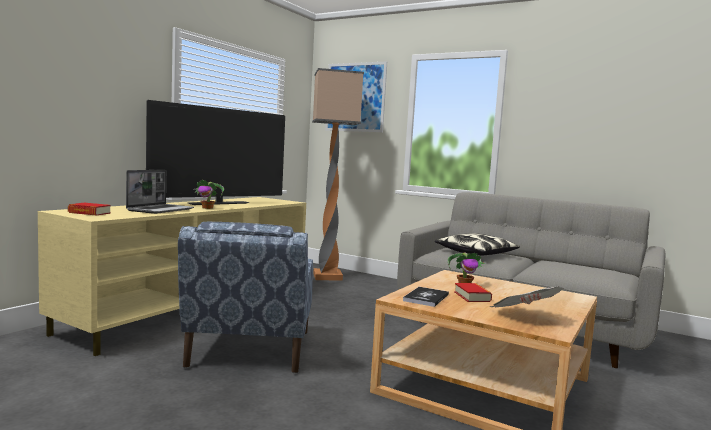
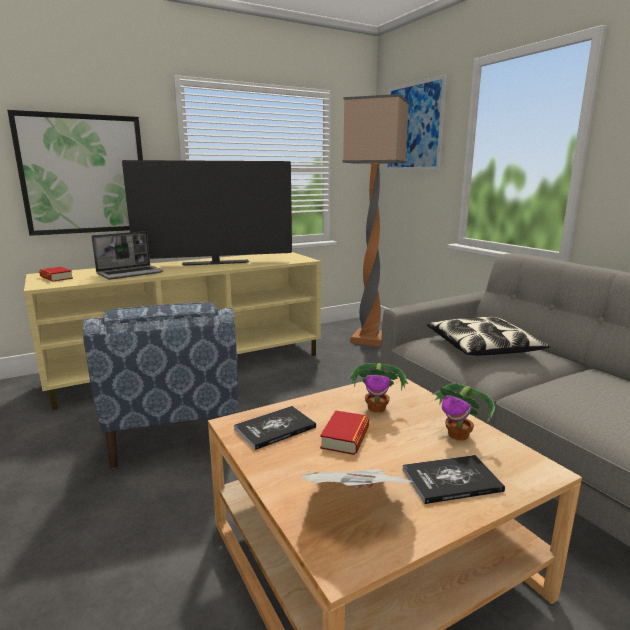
camera: 30 degrees right, 10 degrees up
blue armchair [178,222,313,374] -> blue armchair turned 45 degrees counterclockwise [83,302,239,469]
potted plant [193,180,224,209] -> potted plant moved to [432,383,495,441]
none -> picture [7,110,143,236]
none -> book [402,455,505,504]

